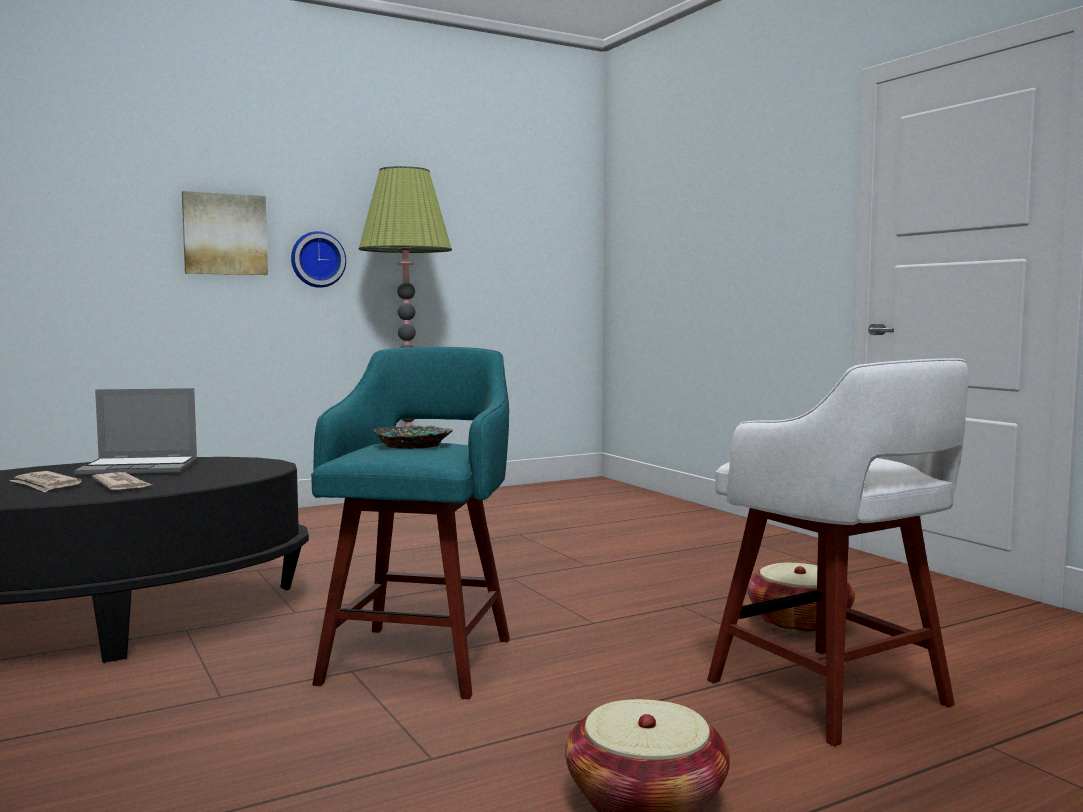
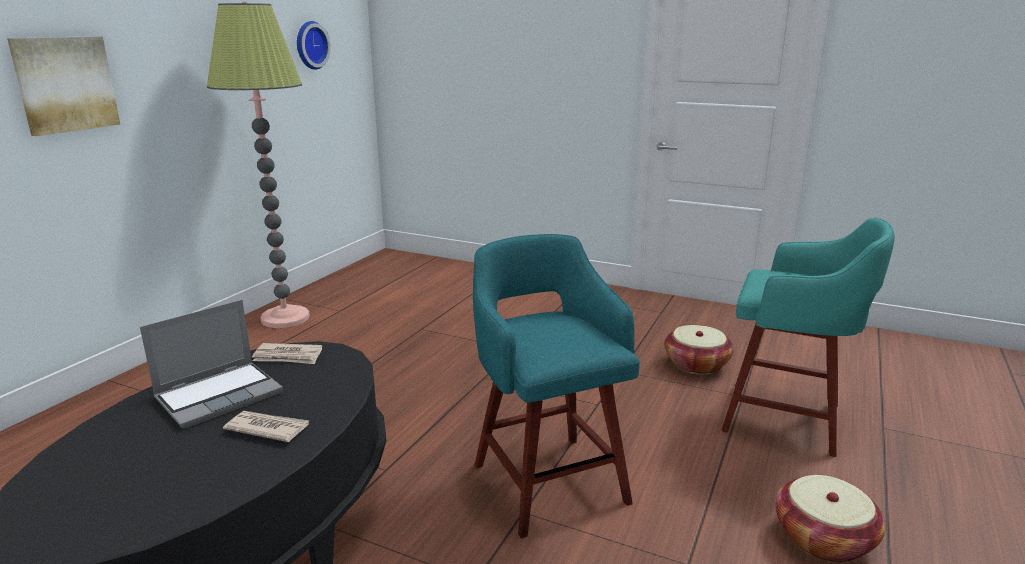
camera: 35 degrees left, 15 degrees up
newspaper [10,471,82,492] -> newspaper moved to [252,343,322,364]
wall clock [291,231,346,288] -> wall clock moved to [297,21,331,70]
bowl [373,425,452,449] -> none
white stool [707,358,969,746] -> turquoise stool [721,218,895,457]

